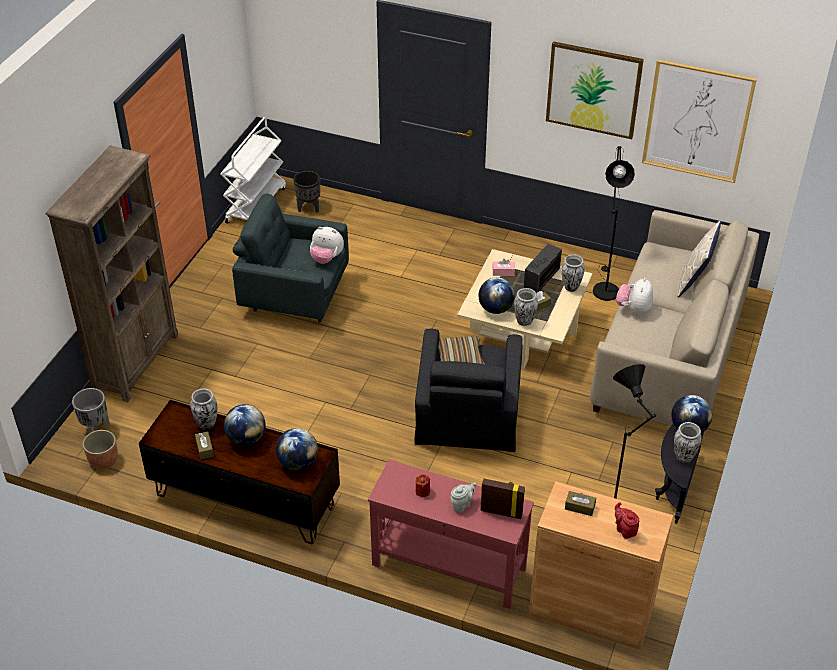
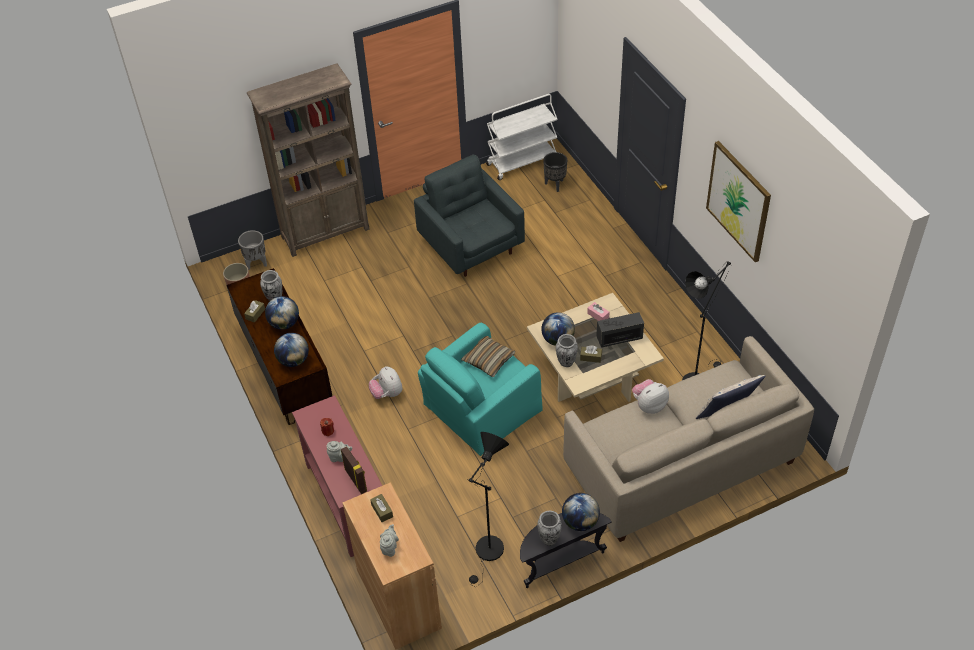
camera: 45 degrees right, 5 degrees up
plush toy [310,227,344,264] -> plush toy moved to [369,366,402,399]
black armchair [414,329,523,452] -> turquoise armchair [418,323,543,456]
vase [562,254,585,292] -> none
red teapot [615,502,639,539] -> grey teapot [380,524,399,557]
picture [642,59,757,183] -> none

